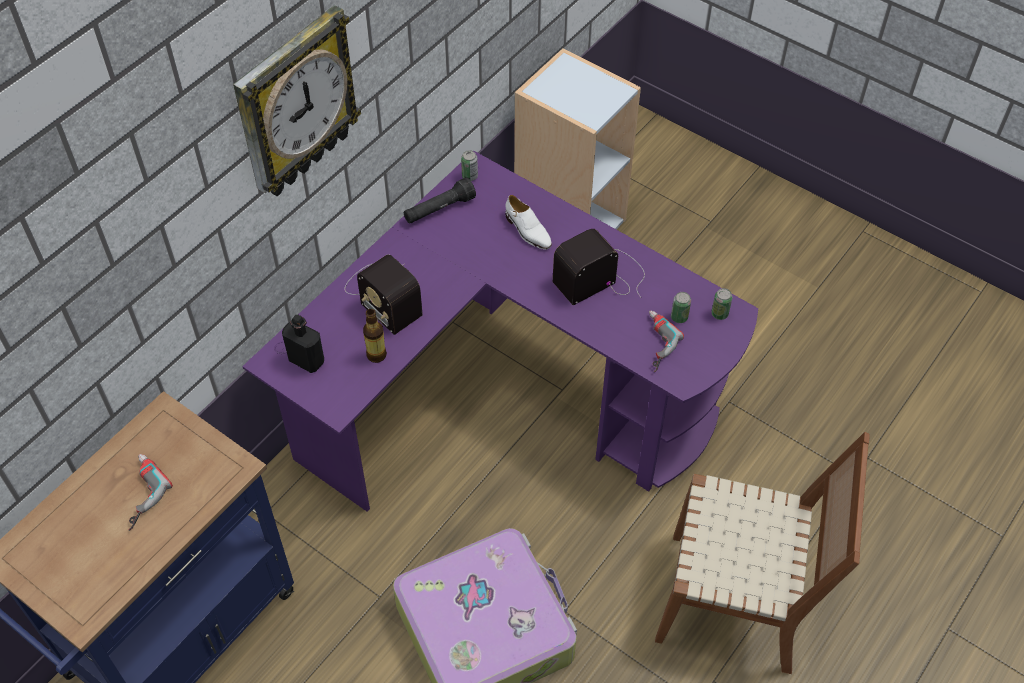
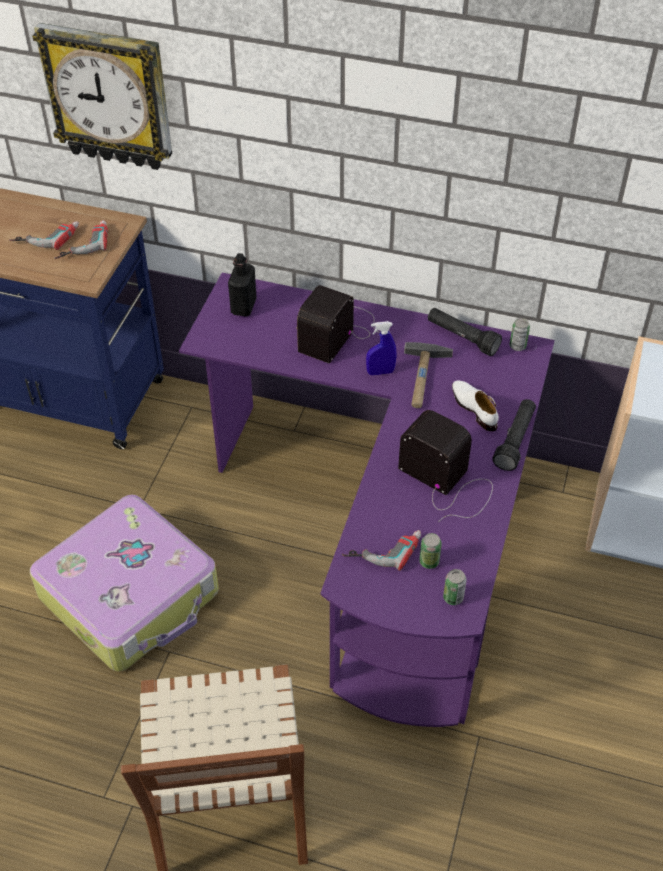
camera: 70 degrees right, 5 degrees down
wall clock [233,5,361,196] -> wall clock moved to [32,23,172,170]
bottle [363,309,387,363] -> none
white shoe [505,195,552,250] -> white shoe turned 120 degrees clockwise [452,380,499,431]
none -> power drill [55,220,108,259]
none -> blue spray bottle [366,321,397,376]
none -> hammer [404,342,453,408]
none -> black flashlight [492,399,536,471]

